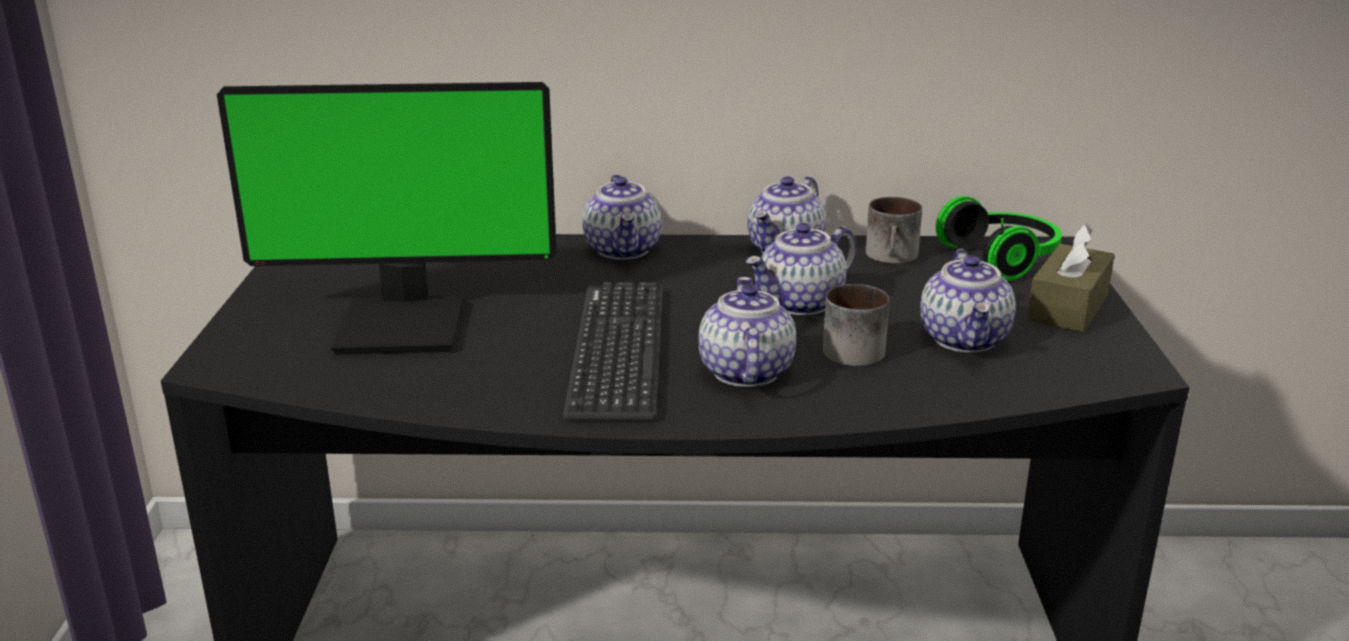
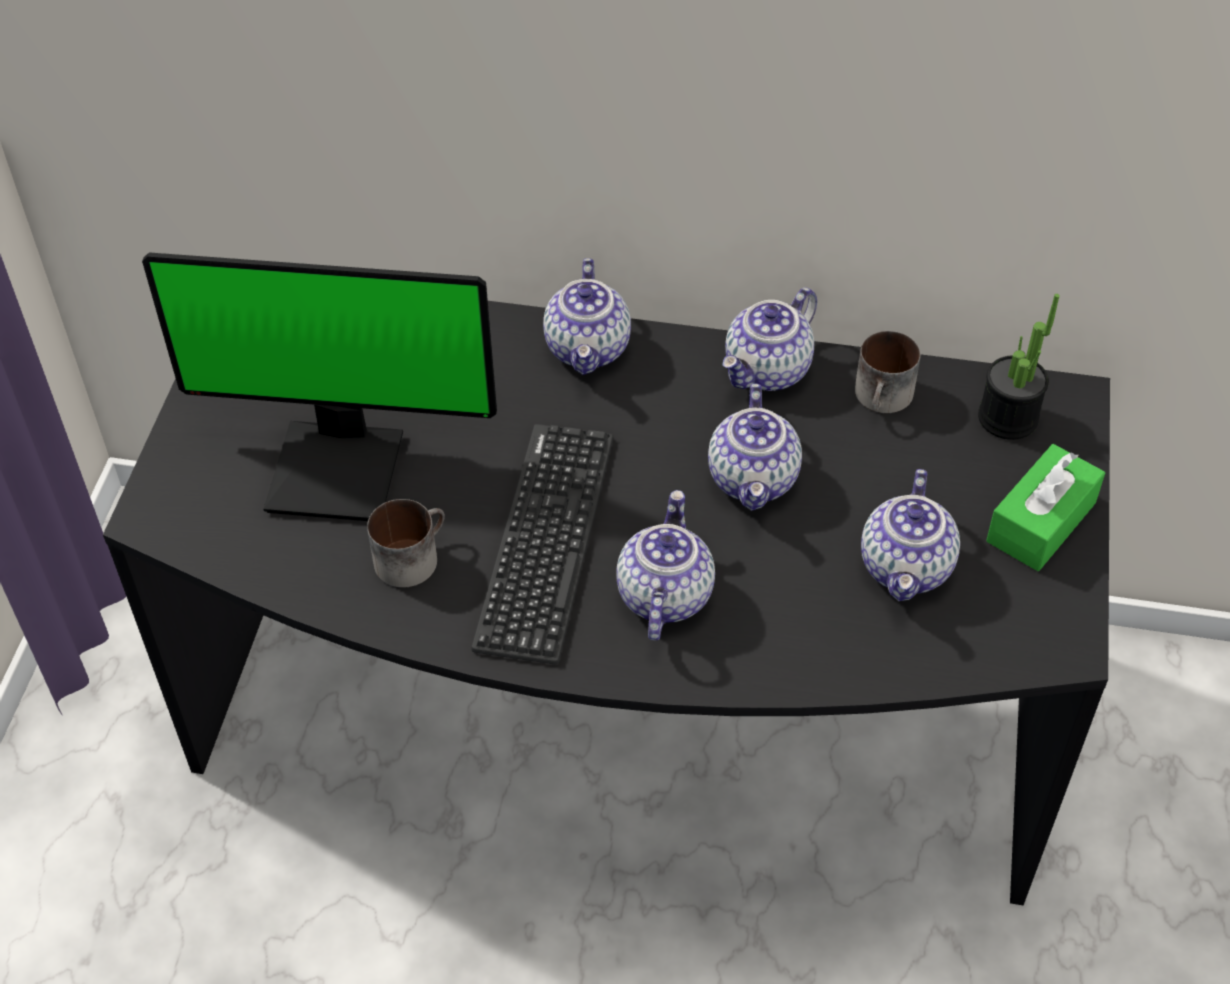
camera: 10 degrees right, 25 degrees up
teapot [746,223,857,315] -> teapot turned 60 degrees counterclockwise [708,384,802,511]
mug [823,284,889,366] -> mug moved to [367,499,445,587]
headphones [936,196,1062,281] -> potted plant [978,294,1060,440]
brown tissue box [1027,224,1115,333] -> green tissue box [986,444,1105,571]

